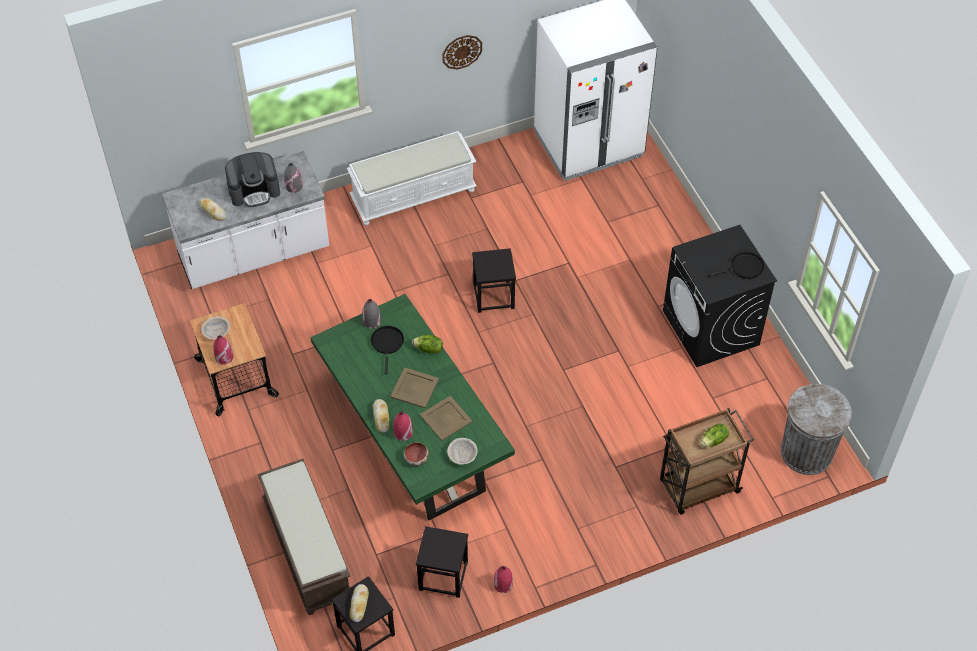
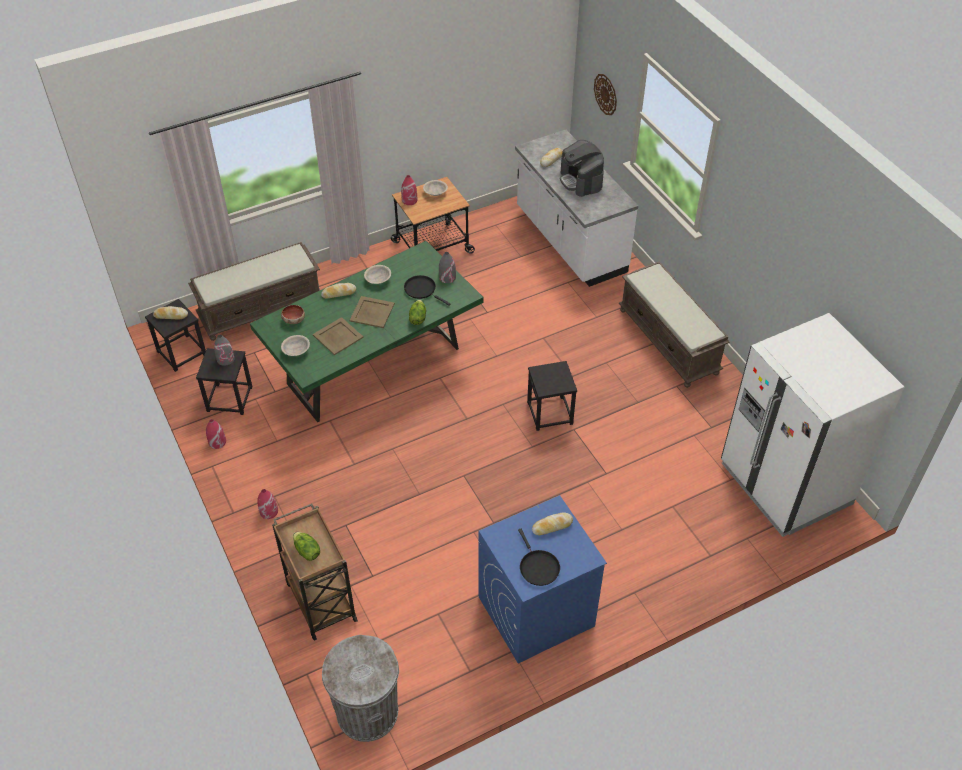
camera: 85 degrees right, 5 degrees down
grey vase [284,163,302,193] -> grey vase moved to [214,335,234,366]
white bench [347,131,477,226] -> brown bench [619,262,730,388]
black frying pan [371,326,404,375] -> black frying pan turned 135 degrees counterclockwise [404,275,451,306]
red vase [393,411,413,441] -> red vase moved to [257,489,278,519]
wall clock [442,35,482,70] -> wall clock moved to [594,74,617,115]
black washing machine [663,225,777,367] -> blue washing machine [478,495,607,664]
none -> beige bowl [364,265,391,284]
none -> bread [532,512,573,535]

